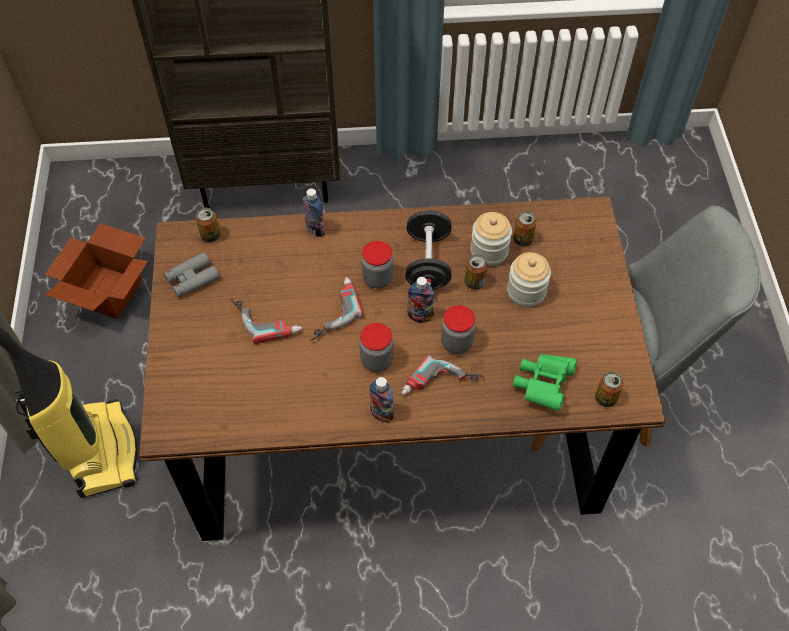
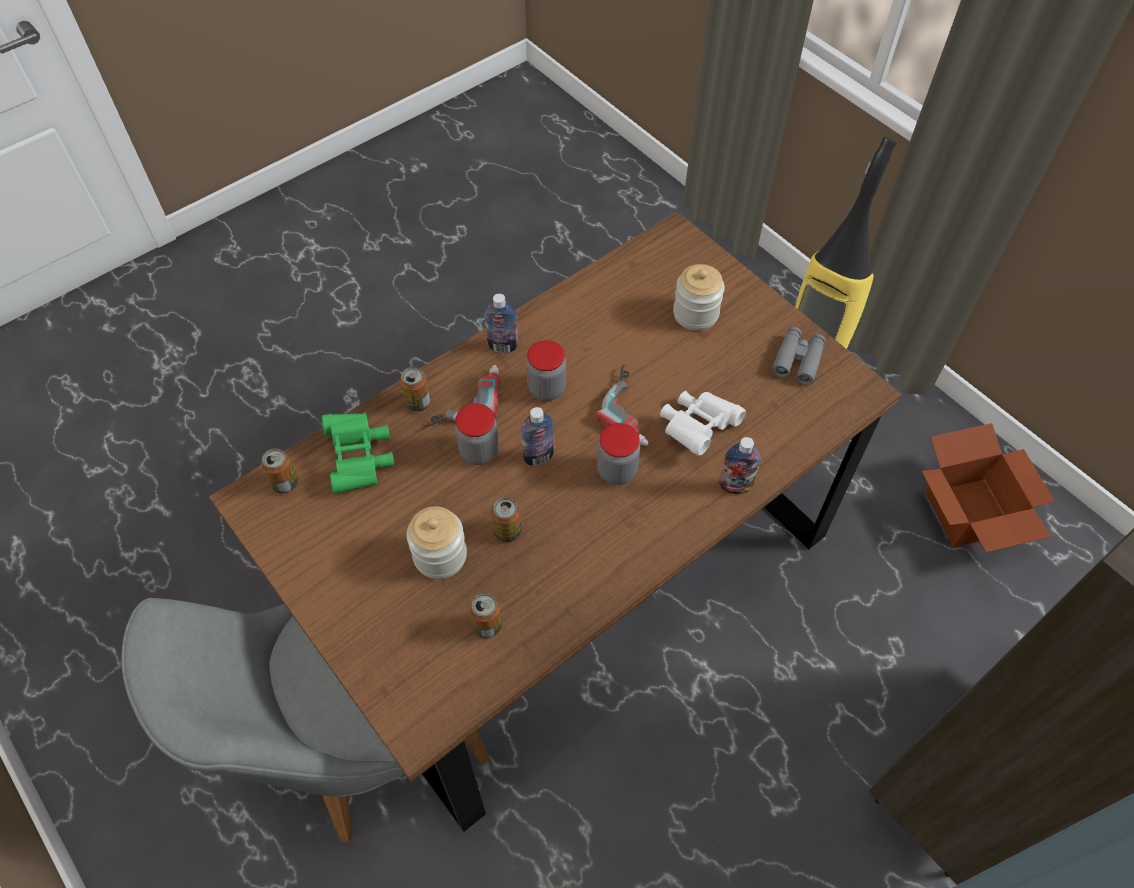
camera: 145 degrees right, 0 degrees up
can [196,208,220,242] -> can moved to [400,367,430,411]
power drill [231,298,303,344] -> none
black dumbbell [405,210,452,290] -> none
jar [470,212,512,266] -> jar moved to [673,264,725,331]
none -> white binoculars [660,391,746,456]

